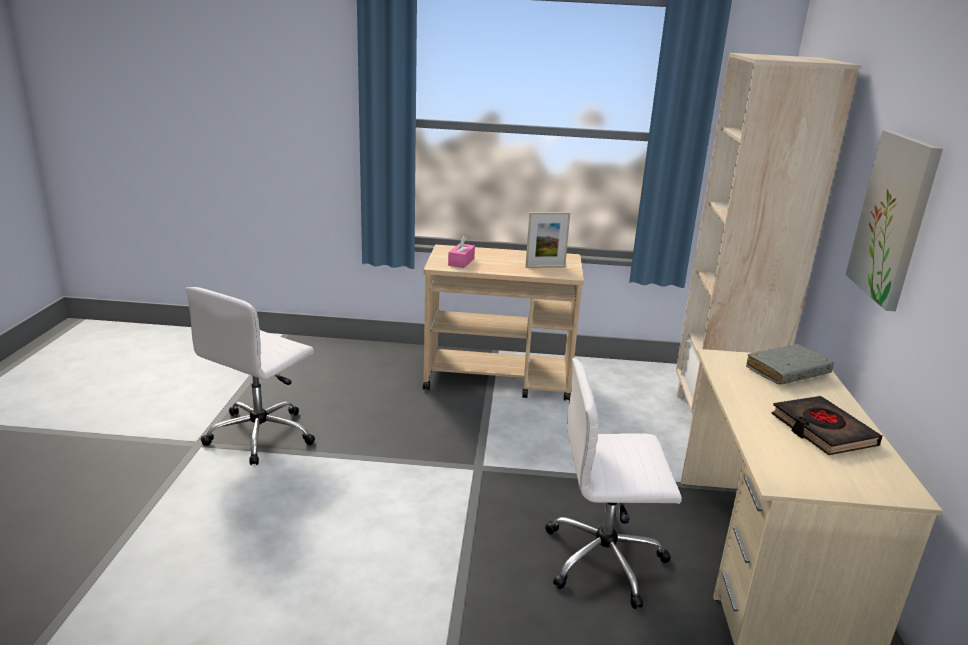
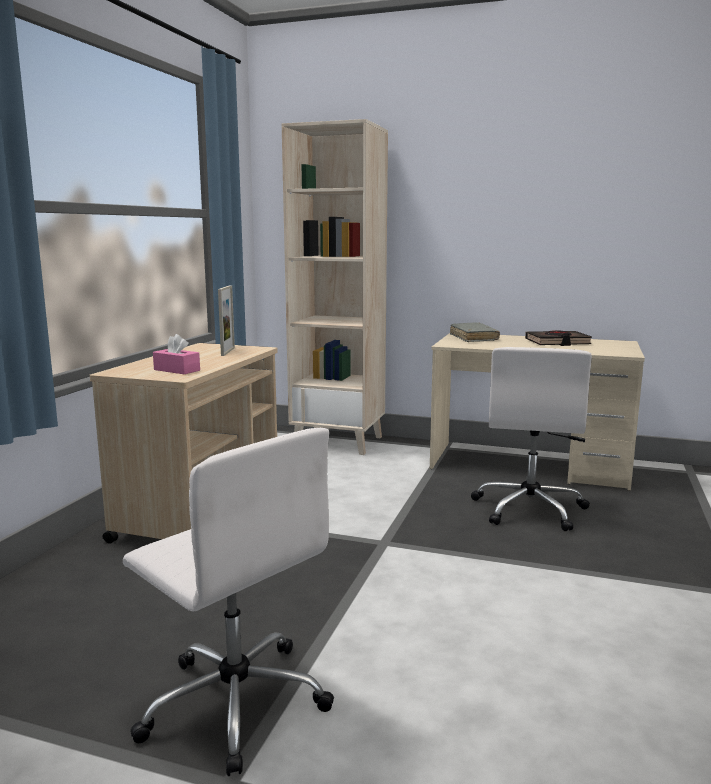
camera: 75 degrees left, 10 degrees down
picture [845,130,943,311] -> none

